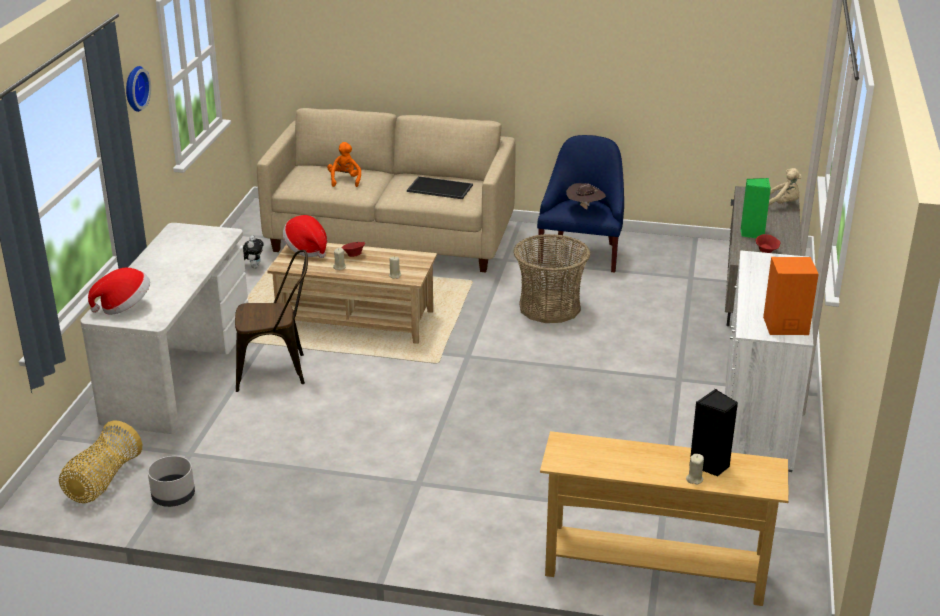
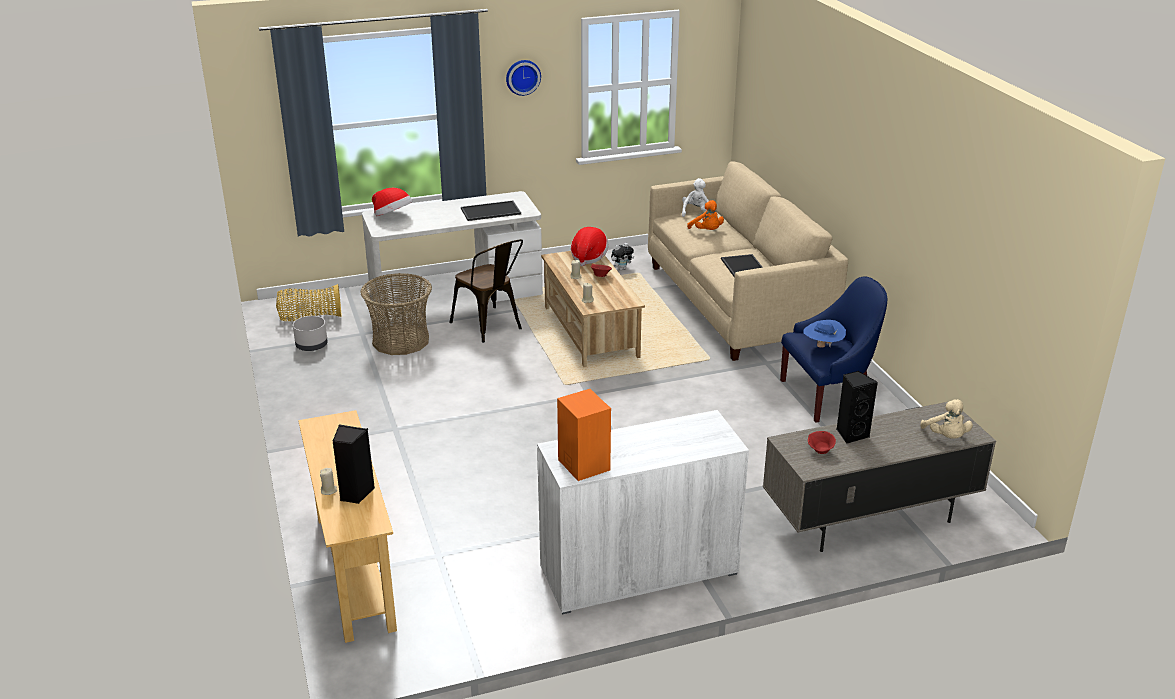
camera: 60 degrees right, 0 degrees up
orange plush toy [327,142,361,187] -> orange plush toy turned 90 degrees clockwise [687,200,724,230]
basket [514,234,590,323] -> basket moved to [360,273,432,355]
brown hat [566,183,606,209] -> blue hat [803,320,846,348]
green speaker [740,178,771,238] -> black speaker [836,371,878,444]
none -> tray [461,201,521,221]
none -> white plush toy [682,178,709,220]

